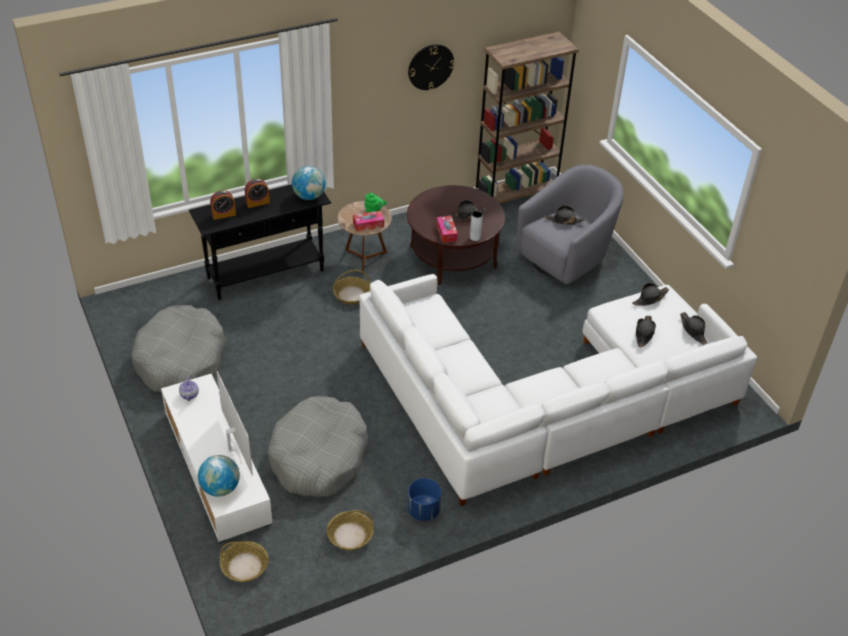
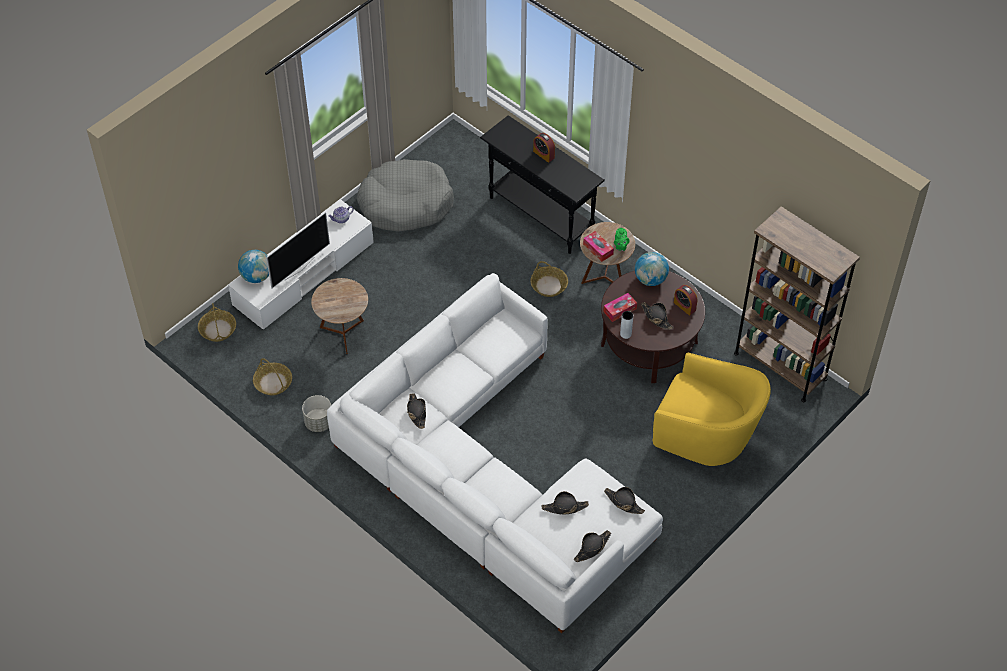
camera: 70 degrees right, 10 degrees up
alarm clock [210,190,236,220] -> alarm clock moved to [674,285,698,315]
grey dog bed [268,396,369,497] -> brown side table [311,278,368,354]
globe [292,166,326,200] -> globe moved to [635,252,669,286]
wall clock [408,44,454,90] -> none
blue planter [408,478,441,521] -> grey planter [302,395,331,432]
grey armchair [516,165,624,284] -> yellow armchair [652,353,771,466]
black hat [545,205,586,225] -> black hat moved to [407,393,426,429]

